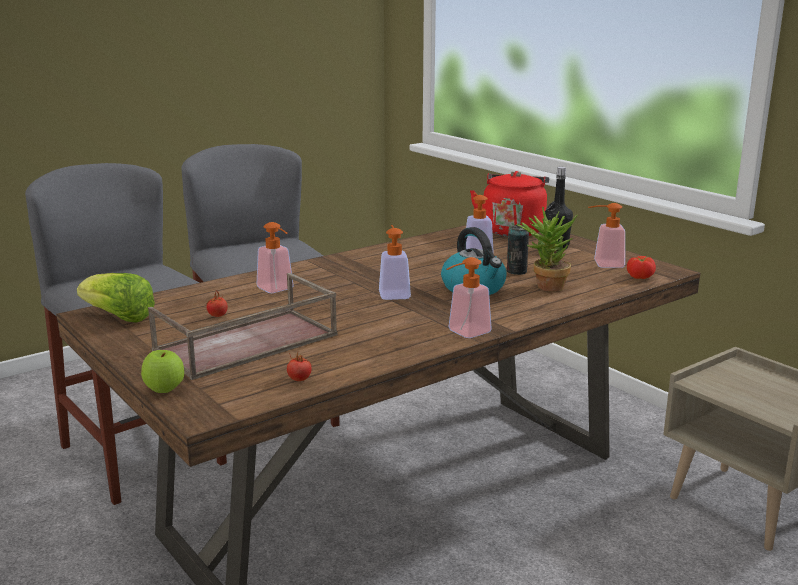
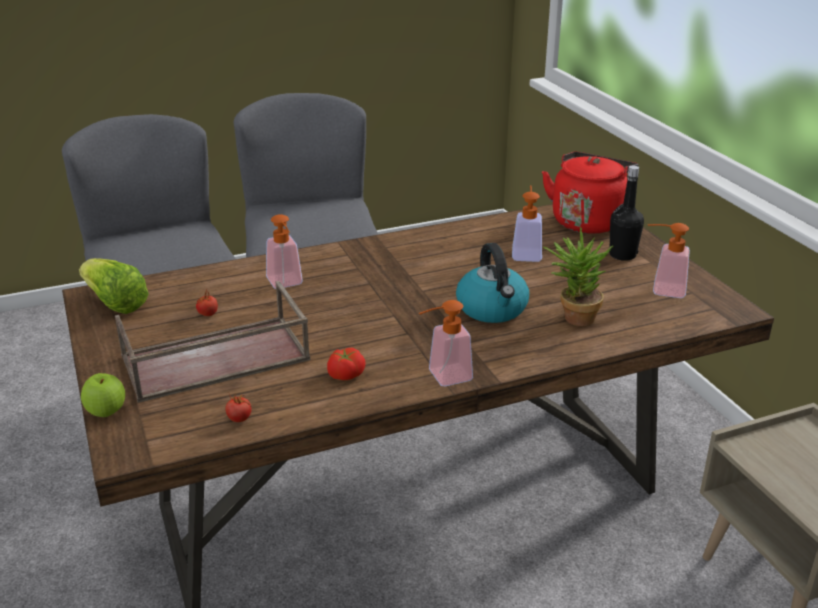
camera: 15 degrees right, 10 degrees up
soap dispenser [379,225,411,300] -> none
can [507,225,529,275] -> none
tomato [627,256,656,279] -> tomato moved to [327,348,366,380]

